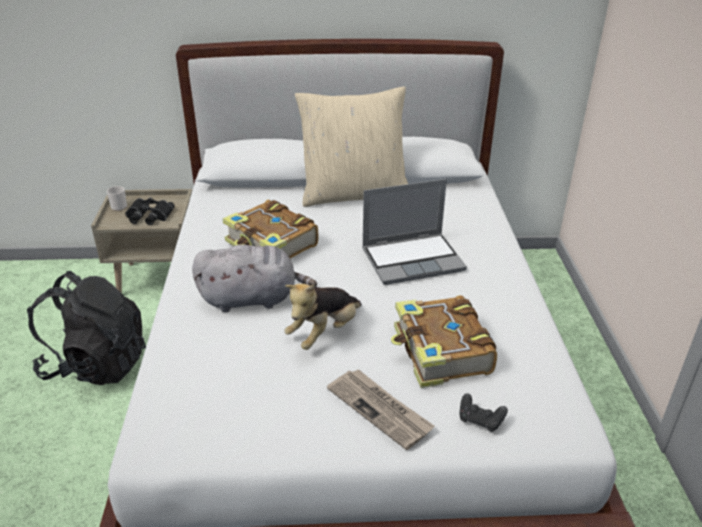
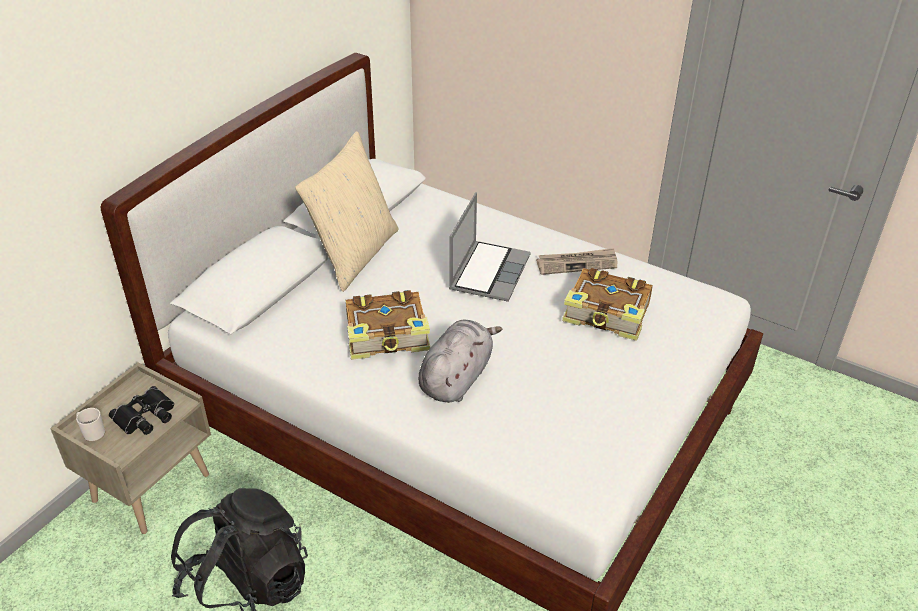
camera: 55 degrees left, 5 degrees up
plush toy [284,283,362,350] -> none
newspaper [327,369,435,450] -> newspaper moved to [536,248,618,275]
black game controller [459,393,508,432] -> none

